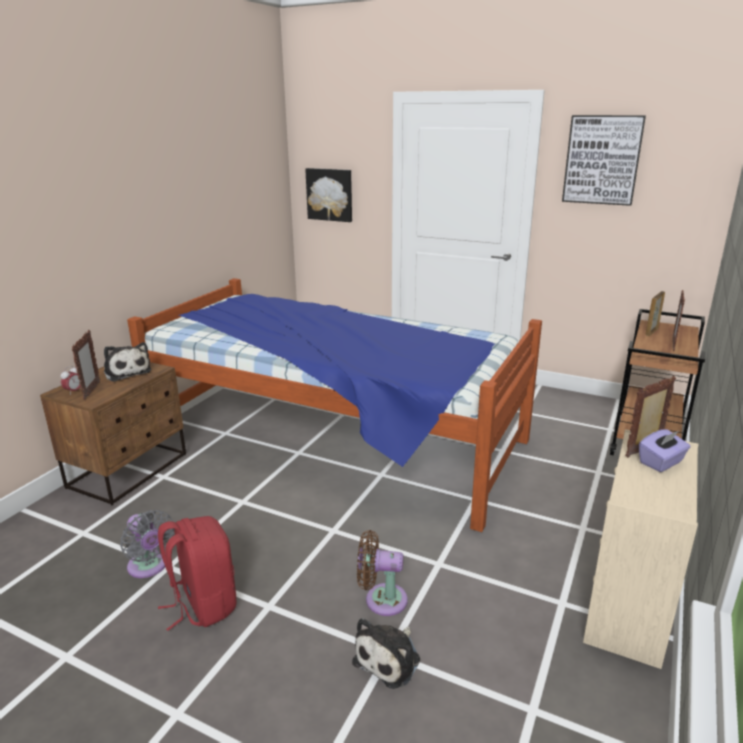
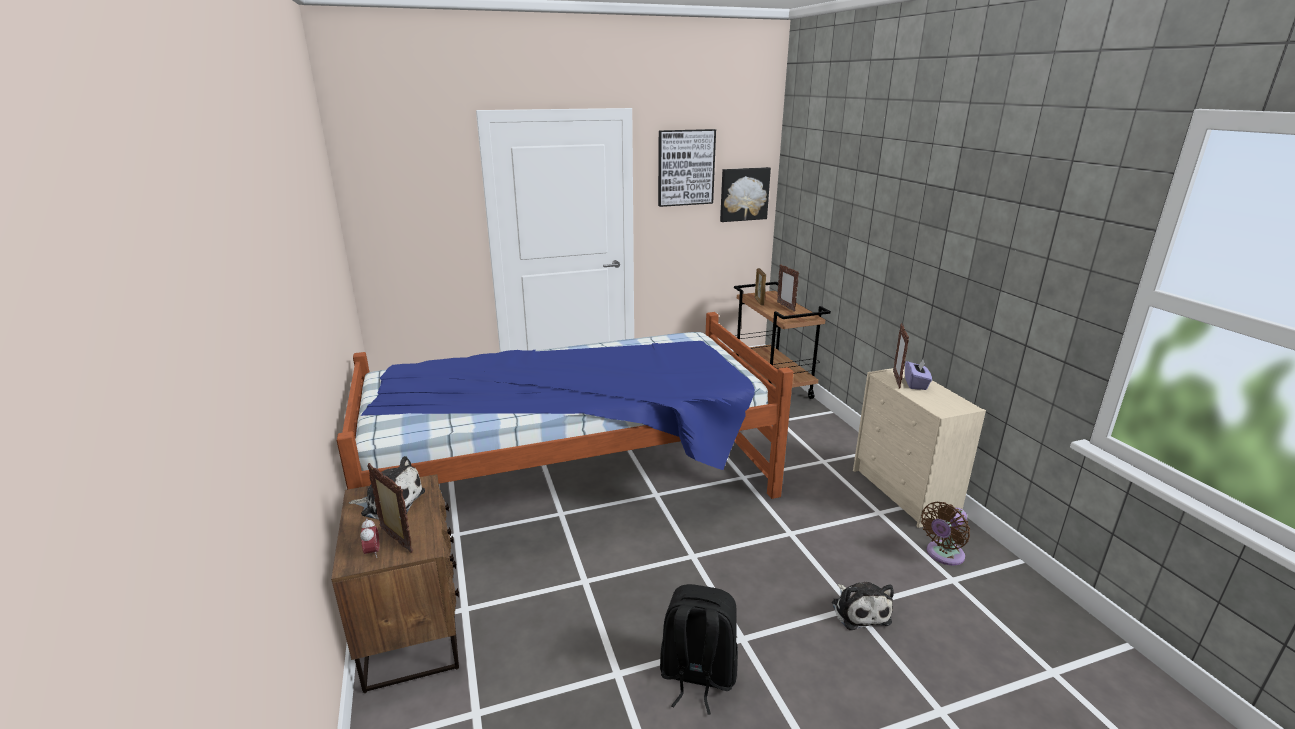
camera: 45 degrees left, 0 degrees up
grey fan [120,510,174,578] -> none
red backpack [158,516,236,631] -> black backpack [660,584,738,715]
picture [305,168,352,222] -> picture moved to [720,167,771,222]
brown fan [357,530,408,616] -> brown fan moved to [921,502,970,565]

